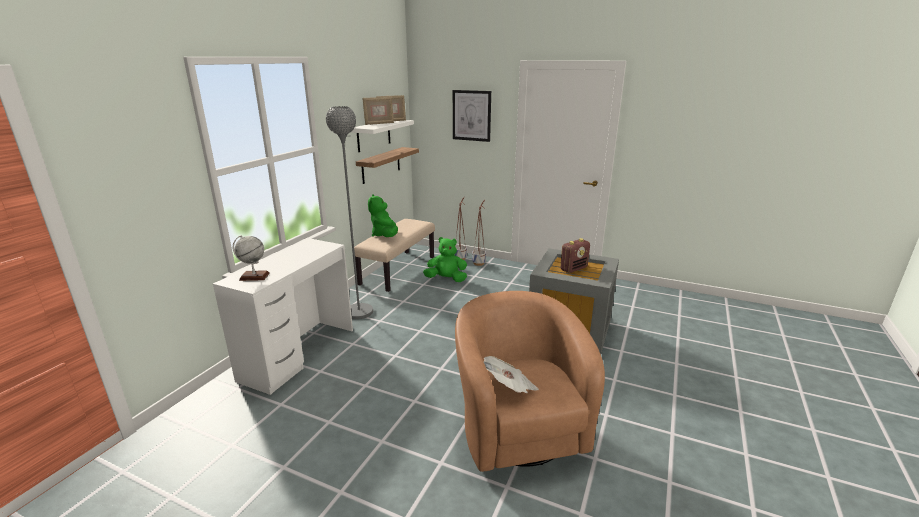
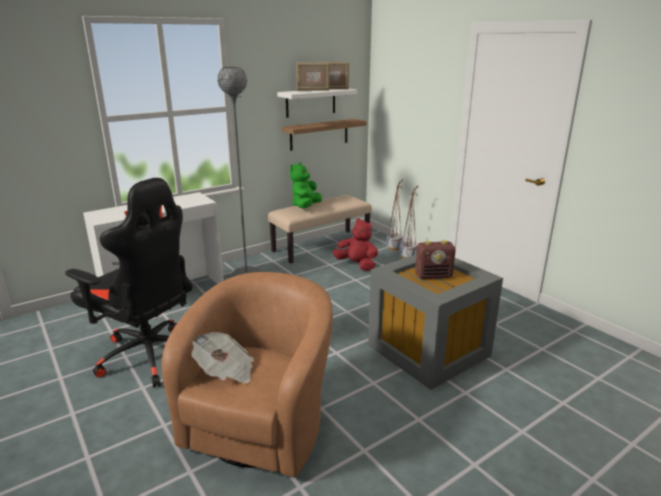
camera: 30 degrees right, 0 degrees up
globe [233,235,270,281] -> none
green plush toy [423,237,467,282] -> red plush toy [333,218,378,271]
picture [453,90,491,142] -> none
none -> black office chair [65,178,192,388]

